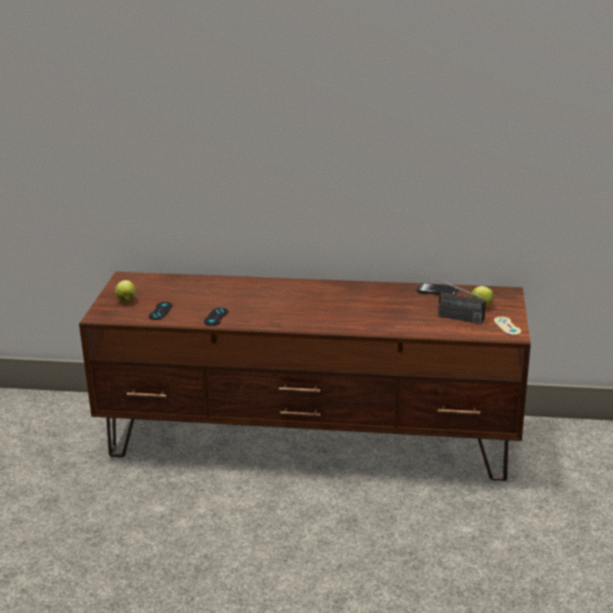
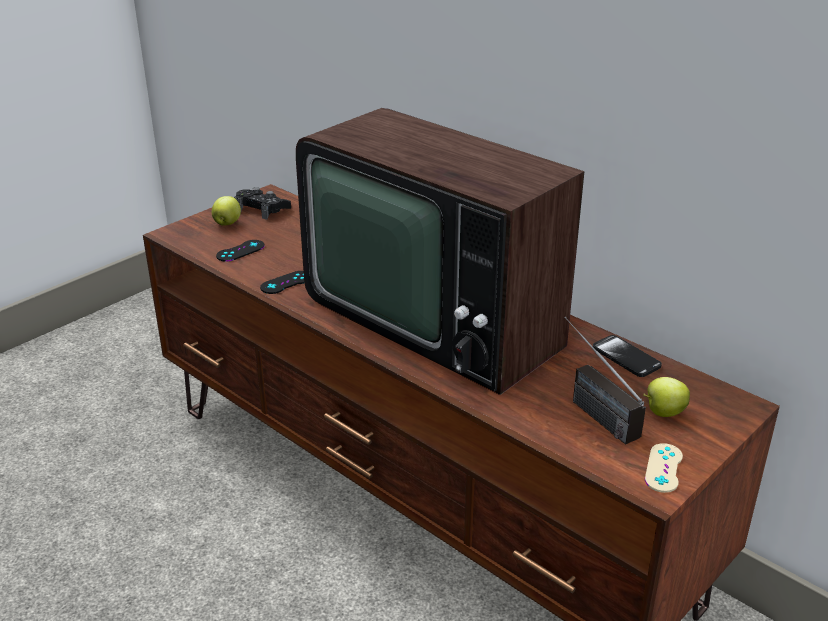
camera: 35 degrees right, 5 degrees up
none -> black game controller [234,187,291,220]
none -> television [296,108,584,395]

